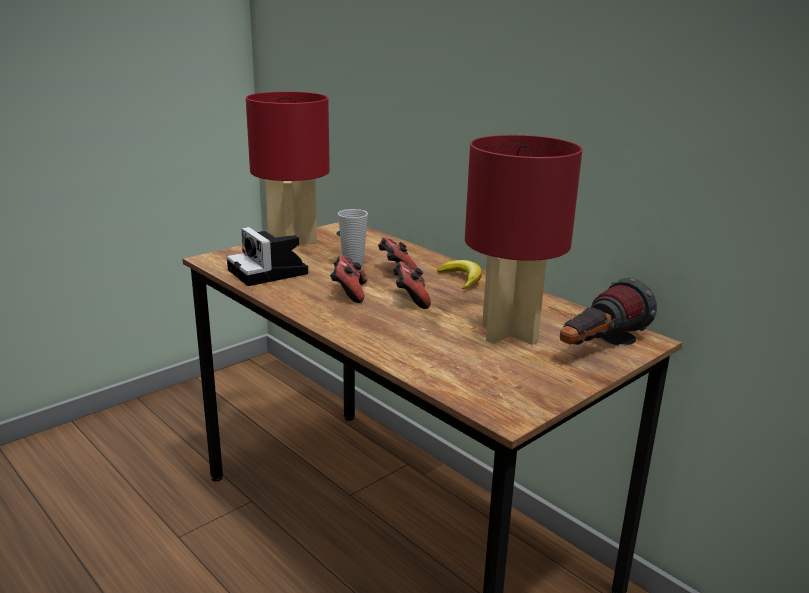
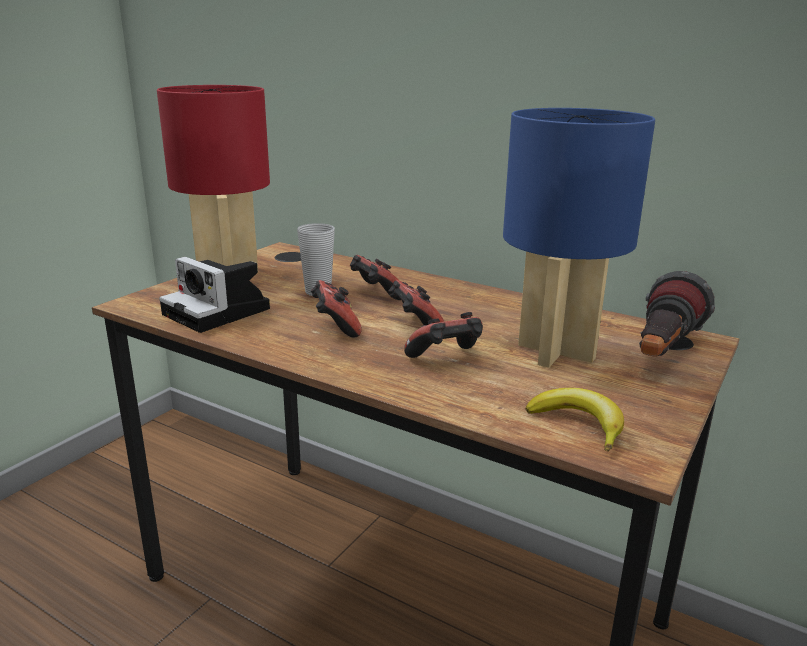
camera: 15 degrees left, 0 degrees up
banana [437,260,482,289] -> banana moved to [525,388,624,452]
red table lamp [465,135,582,345] -> blue table lamp [503,108,655,368]
none -> game controller [404,312,483,358]

